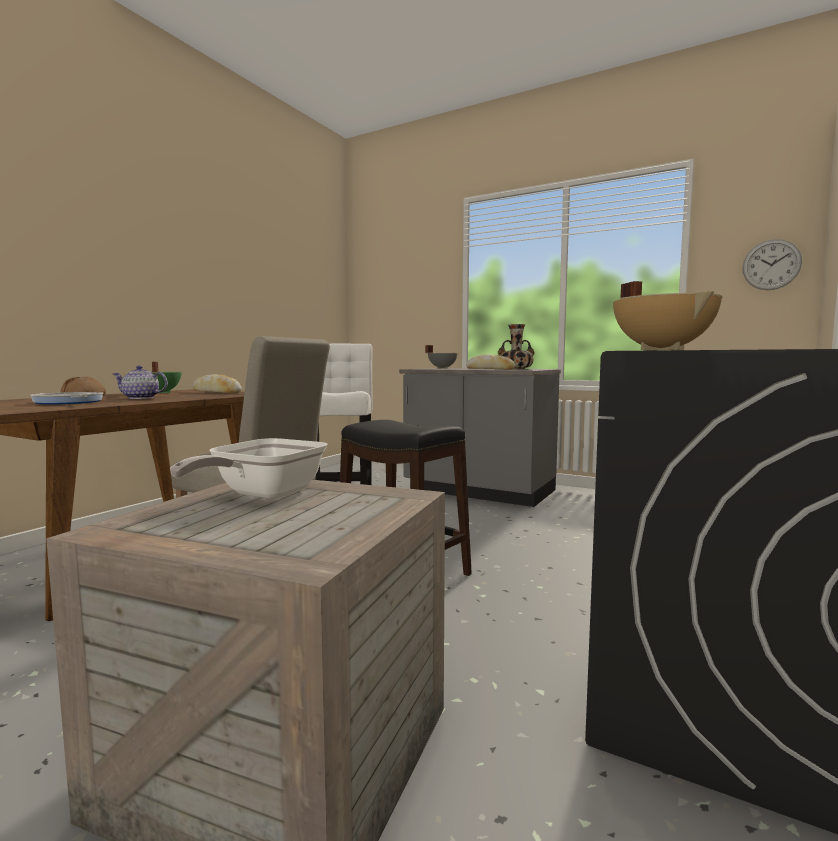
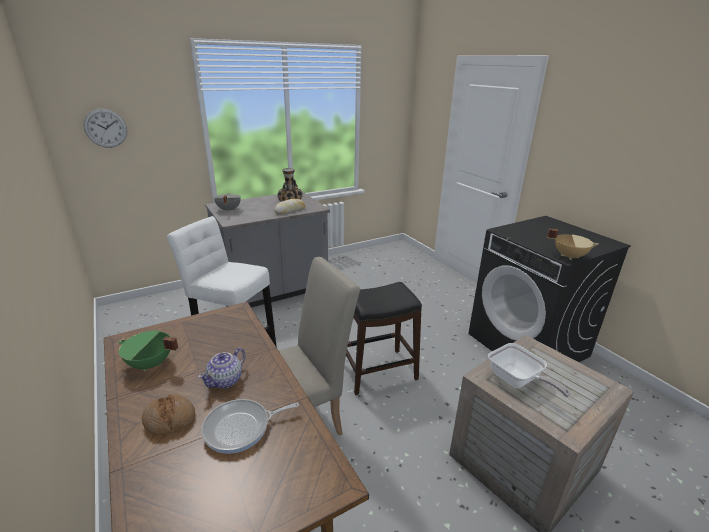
camera: 60 degrees left, 20 degrees up
bread [193,374,242,393] -> none
wall clock [742,239,802,290] -> wall clock moved to [83,108,127,148]

